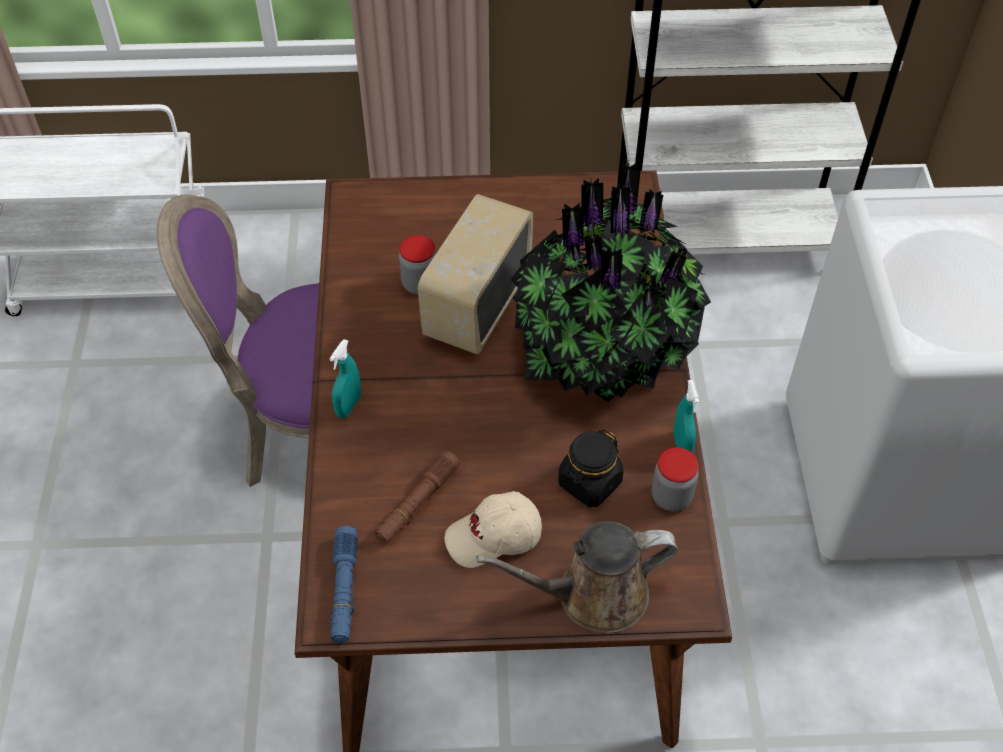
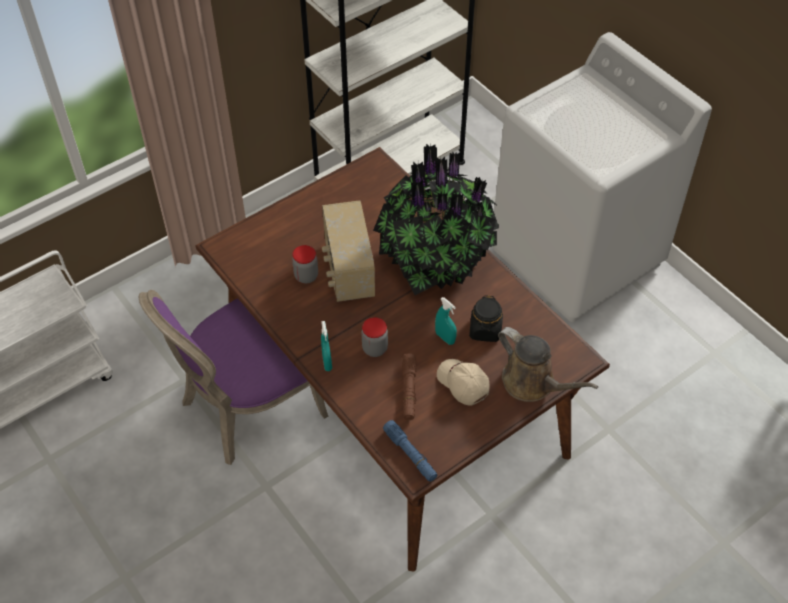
camera: 35 degrees left, 0 degrees up
beige cap [444,491,542,568] -> beige cap turned 105 degrees clockwise [437,359,490,406]
brown watering can [476,522,678,633] -> brown watering can turned 90 degrees counterclockwise [498,327,599,402]
jar [652,447,699,511] -> jar moved to [361,317,388,357]
turquoise spray bottle [673,380,699,453] -> turquoise spray bottle moved to [435,297,457,345]

